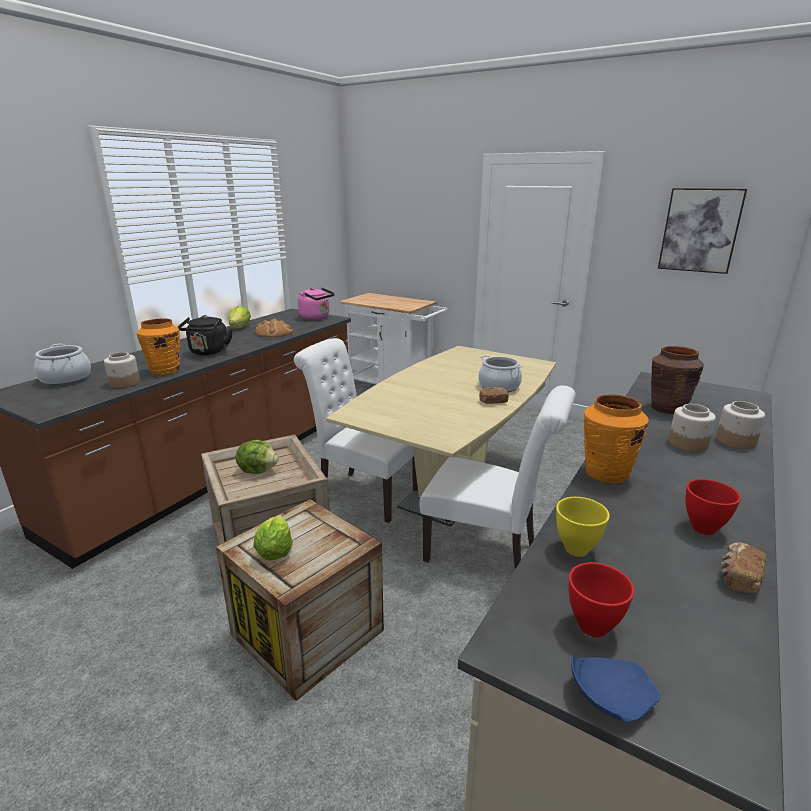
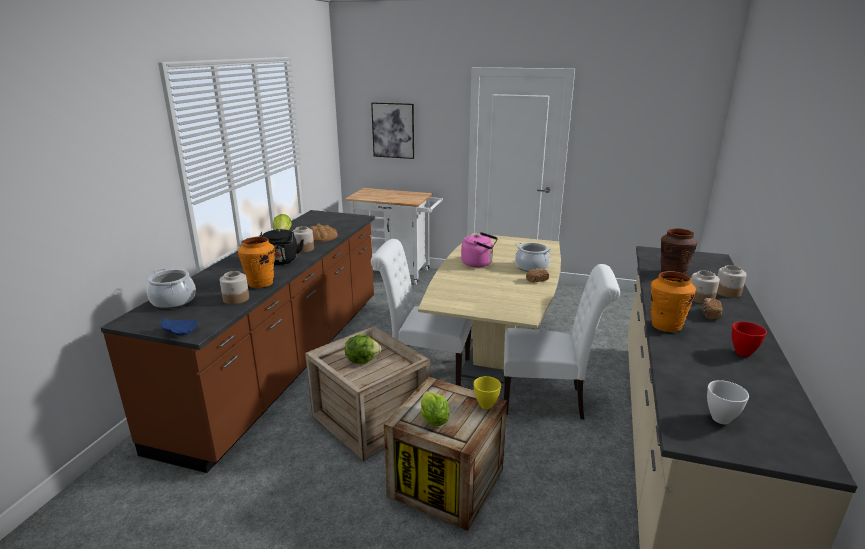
camera: 15 degrees left, 0 degrees up
pink kettle [298,288,335,320] -> pink kettle moved to [461,232,498,267]
yellow bowl [556,497,610,557] -> yellow bowl moved to [473,376,501,409]
red bowl [569,562,634,637] -> white bowl [707,380,749,424]
blue plate [571,655,660,722] -> blue plate moved to [160,318,198,336]
picture [658,188,747,274] -> picture moved to [371,102,414,159]
bread [721,543,767,594] -> bread moved to [701,298,723,319]
none -> jar [293,226,314,253]

